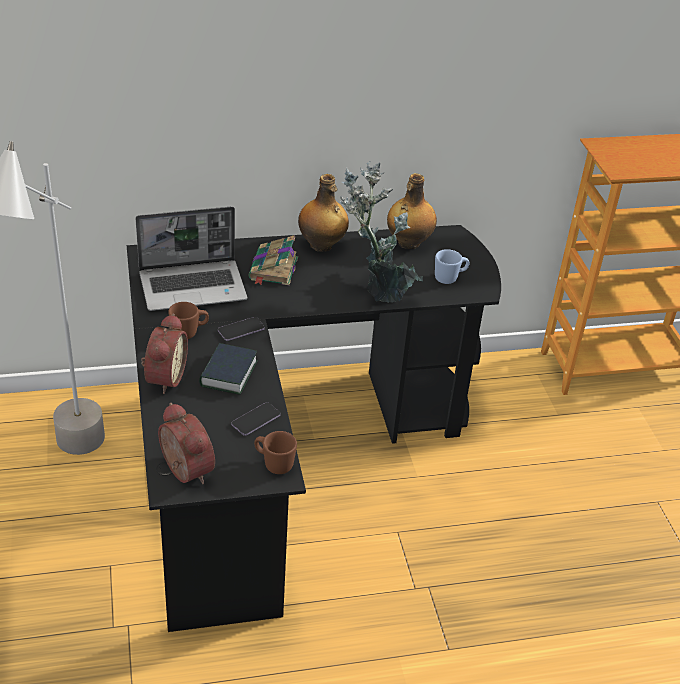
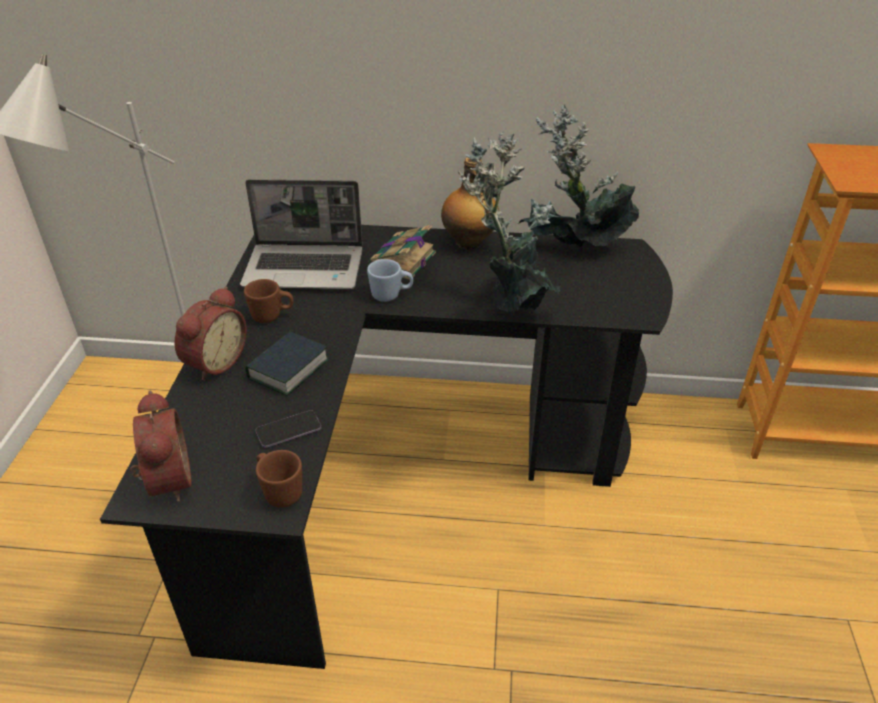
camera: 20 degrees right, 0 degrees up
phone [218,317,265,341] -> none
bottle [387,173,437,249] -> potted plant [518,105,639,247]
blue mug [435,249,469,284] -> blue mug moved to [367,259,413,302]

